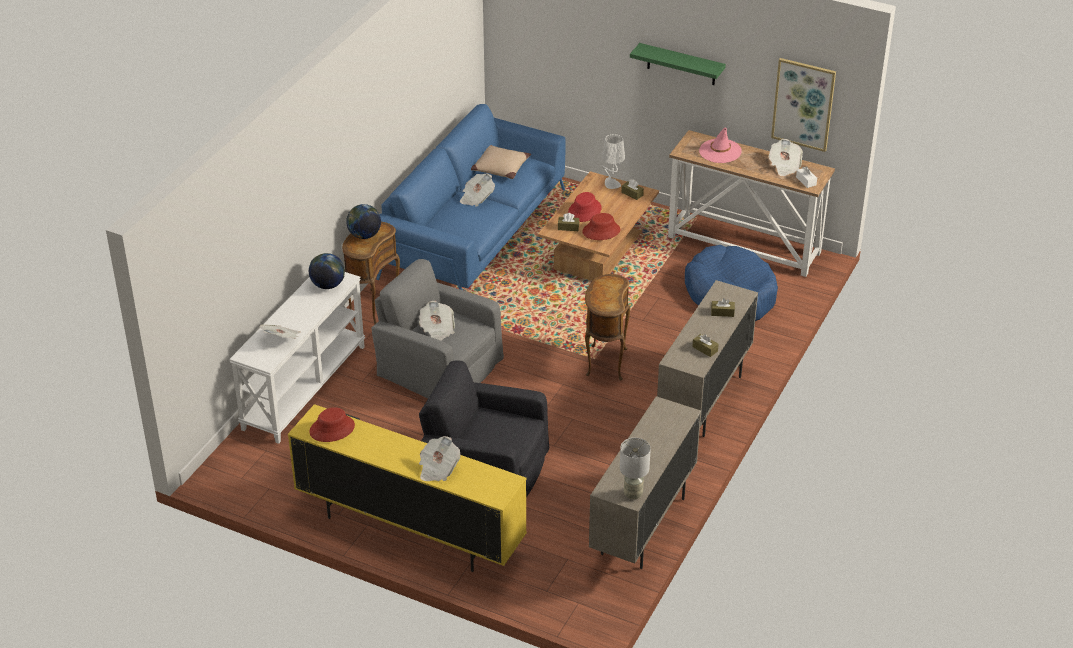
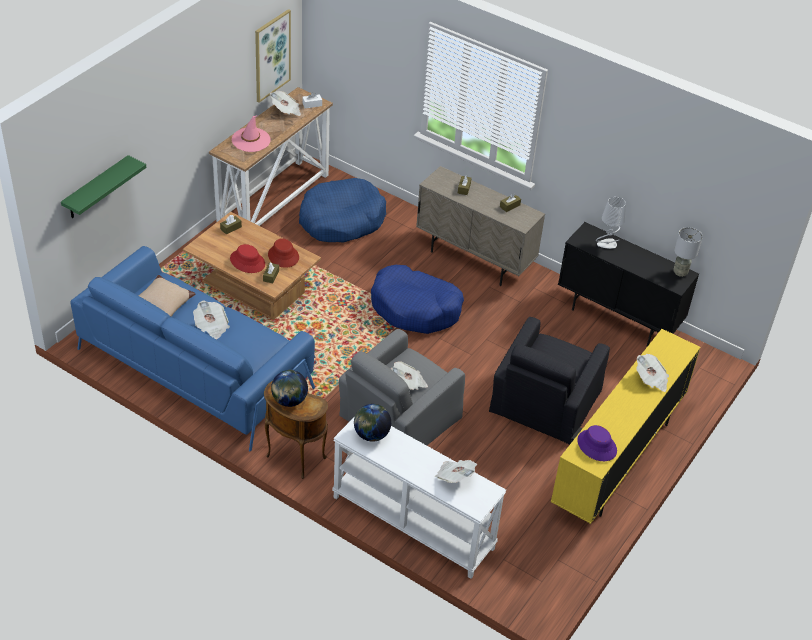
camera: 85 degrees left, 5 degrees up
red hat [309,407,355,442] -> purple hat [577,425,617,461]
brown side table [585,274,630,380] -> blue dog bed [371,265,464,334]
beige cabinet [589,396,701,569] -> black cabinet [558,222,699,347]
grey table lamp [602,134,625,189] -> grey table lamp moved to [596,197,626,249]
green shelf [630,43,726,85] -> green shelf moved to [61,155,146,218]

